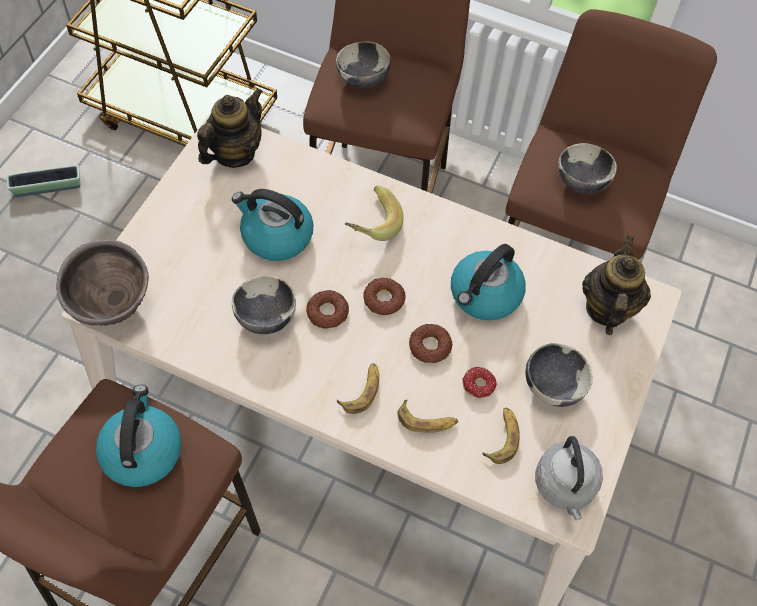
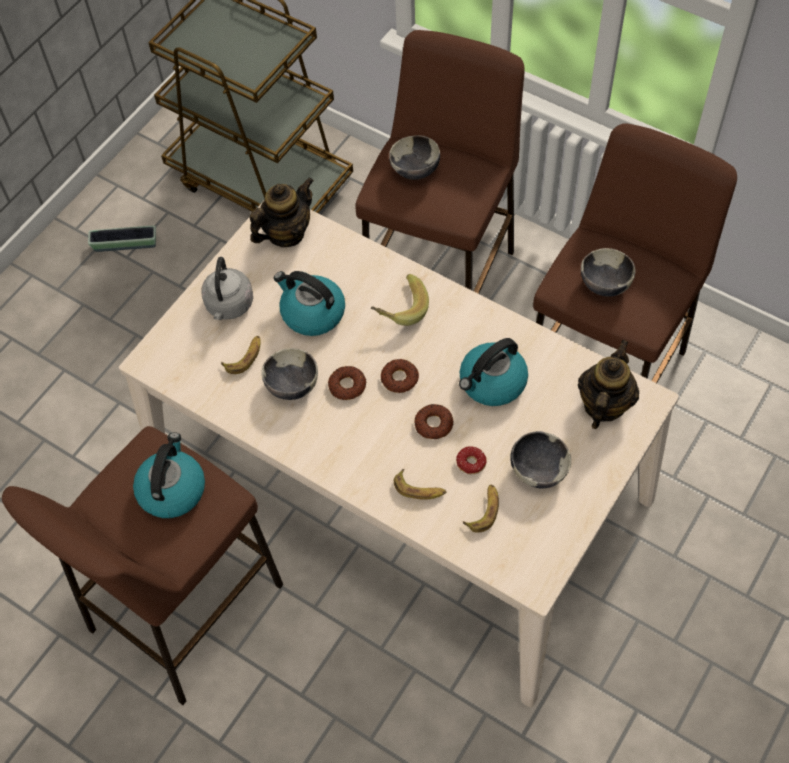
camera: 15 degrees right, 0 degrees up
brown bowl [56,239,149,326] -> none
banana [337,363,379,414] -> banana moved to [221,336,261,374]
grey kettle [535,436,603,520] -> grey kettle moved to [201,257,253,320]

